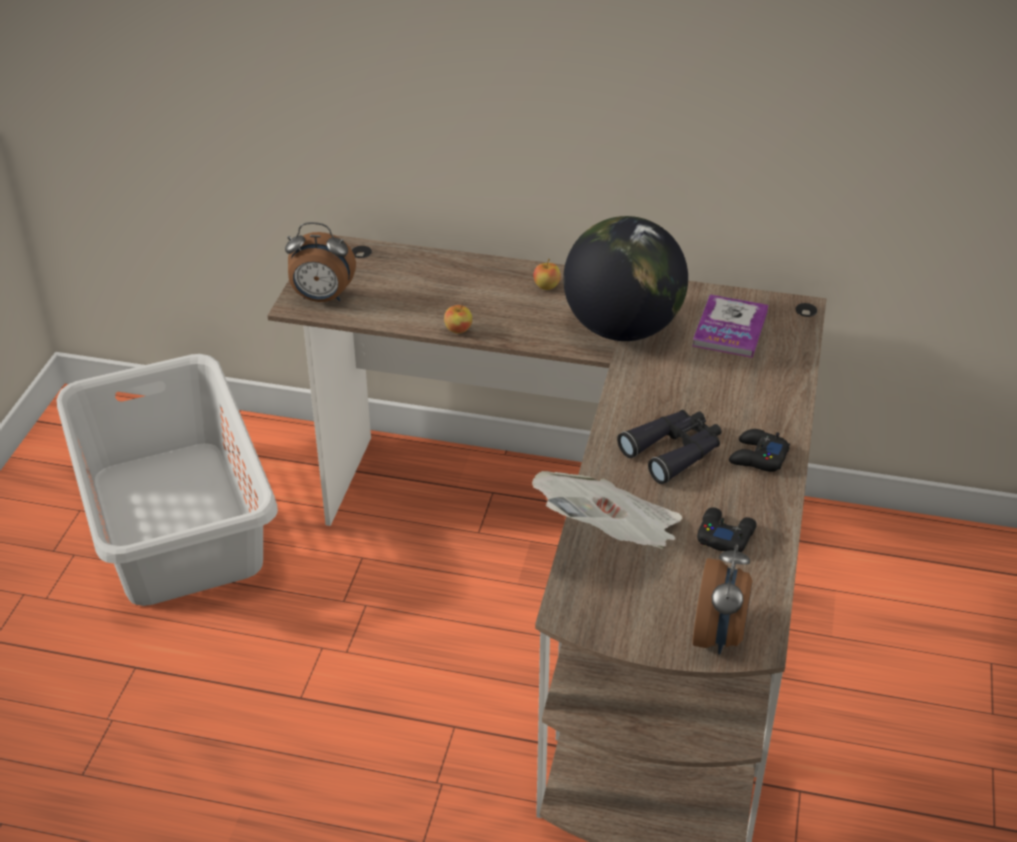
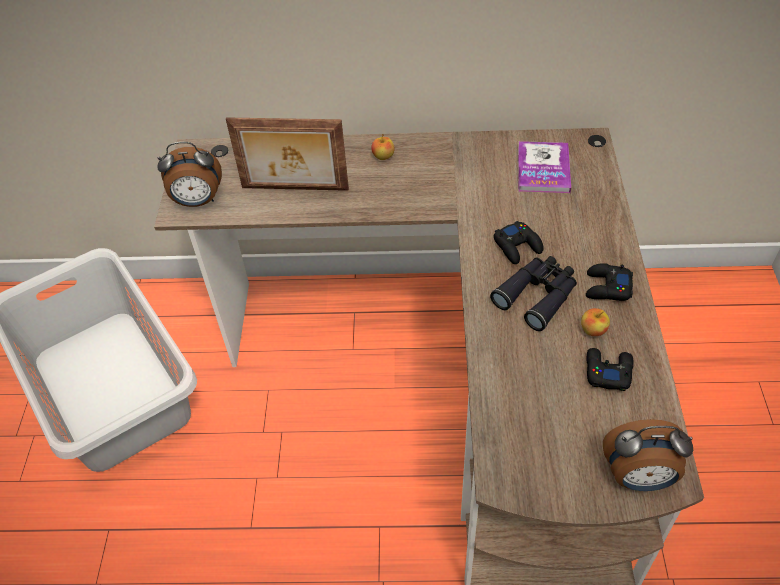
camera: 10 degrees left, 10 degrees up
apple [444,305,472,334] -> apple moved to [581,308,610,336]
newspaper [532,471,682,548] -> none
globe [563,216,688,341] -> none
alarm clock [693,544,753,654] -> alarm clock turned 90 degrees clockwise [603,419,693,491]
none -> picture frame [226,117,349,191]
none -> black game controller [494,221,544,264]

